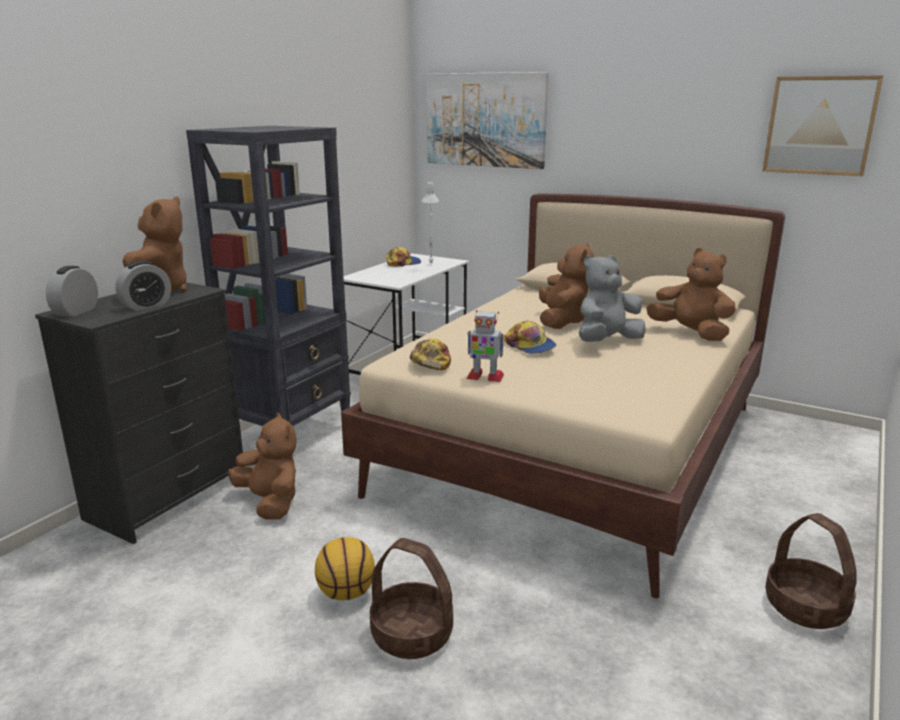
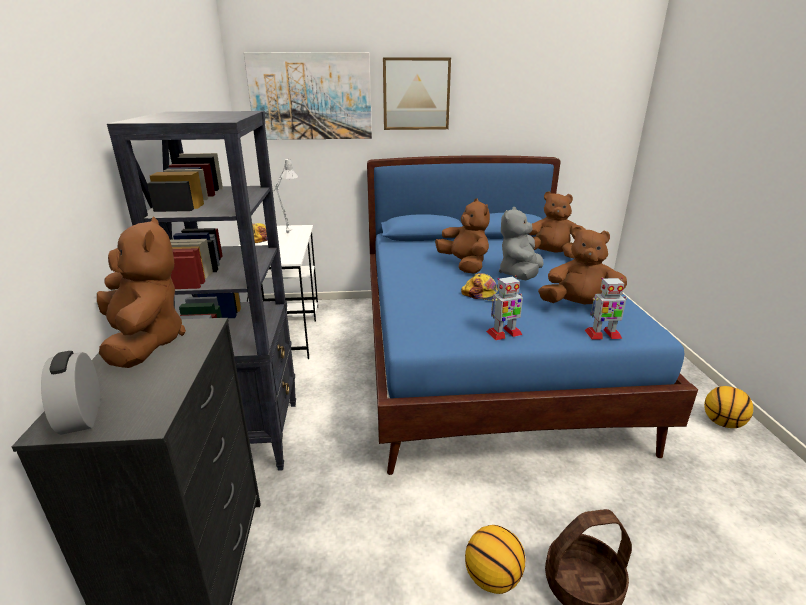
camera: 35 degrees left, 5 degrees up
alarm clock [115,261,171,311] -> none
brown plush toy [228,413,297,520] -> brown plush toy moved to [538,226,627,304]
beige bed [341,193,785,598] -> blue bed [367,155,698,475]
cap [410,338,451,370] -> none
picture [762,75,883,176] -> picture moved to [383,57,451,130]
basket [765,513,856,629] -> basketball [704,386,753,428]
none -> toy robot [585,277,627,339]

